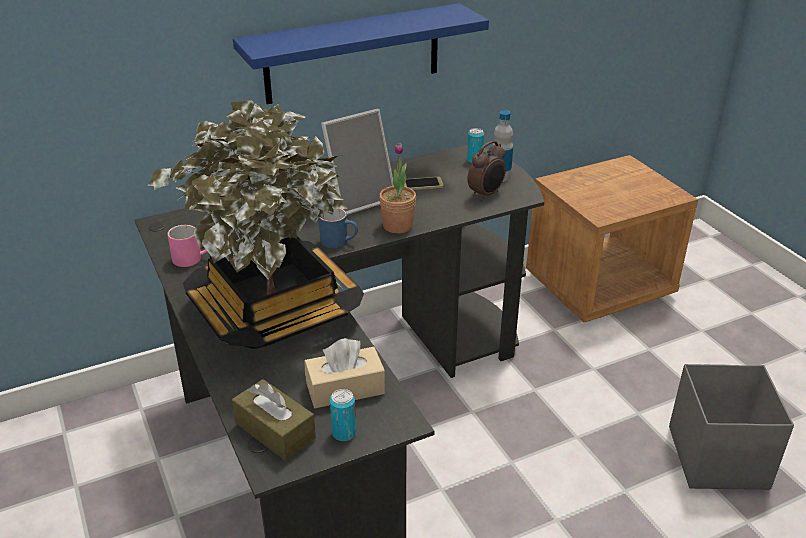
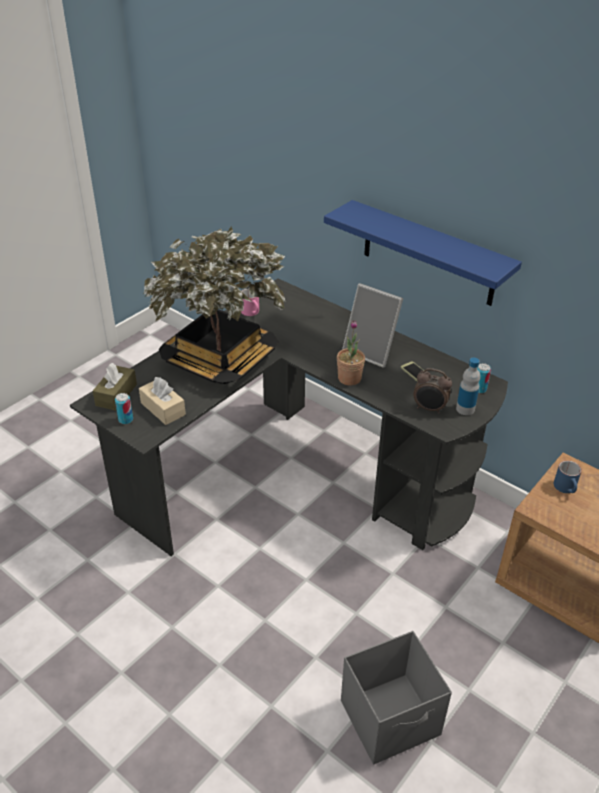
camera: 65 degrees right, 5 degrees up
blue mug [319,209,358,248] -> blue mug moved to [554,461,582,493]

